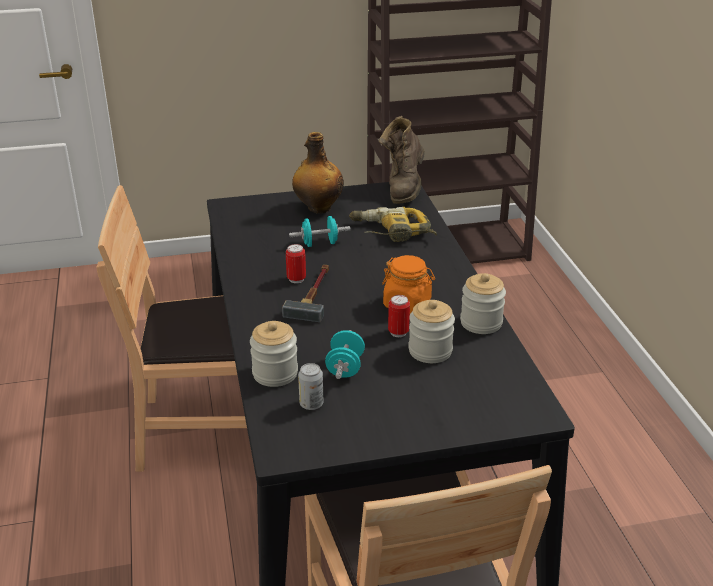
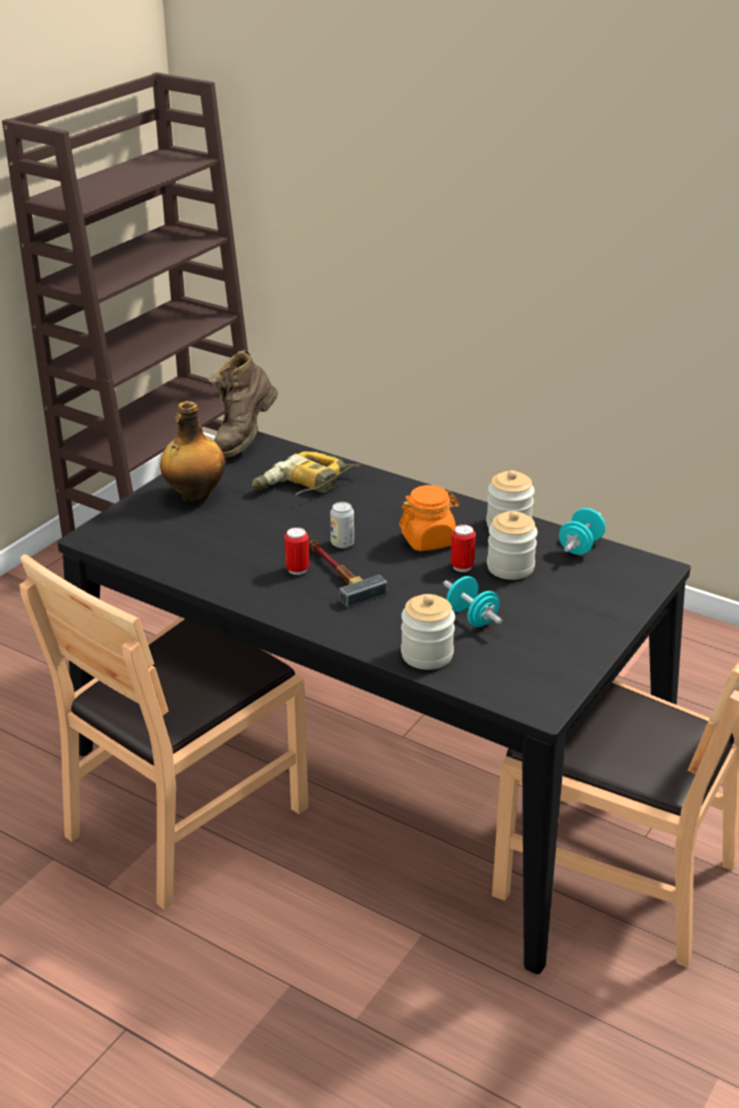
camera: 45 degrees left, 0 degrees up
turquoise dumbbell [289,216,351,247] -> turquoise dumbbell moved to [559,508,606,555]
can [298,363,323,410] -> can moved to [330,502,354,548]
brown boot [379,116,425,204] -> brown boot turned 60 degrees clockwise [208,350,278,457]

